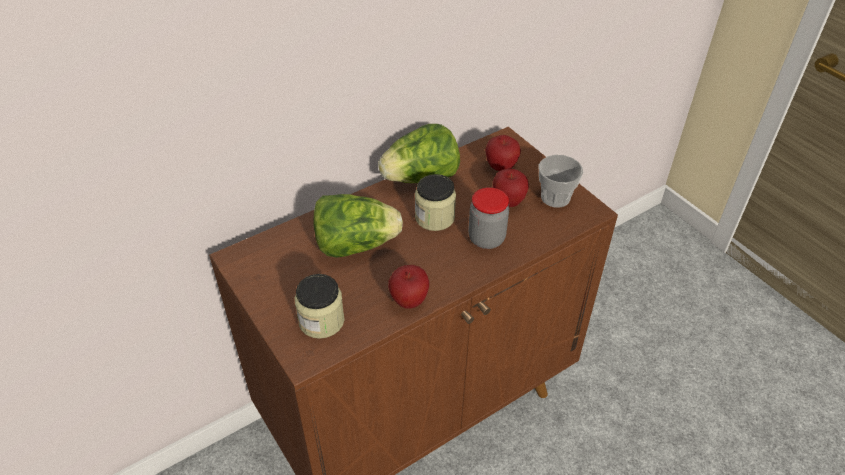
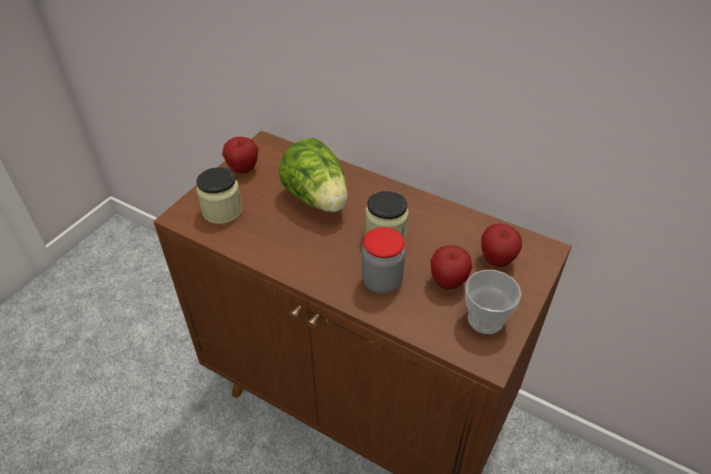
camera: 65 degrees right, 0 degrees up
lettuce [378,124,460,183] -> none
apple [388,265,429,309] -> apple moved to [222,137,258,174]

